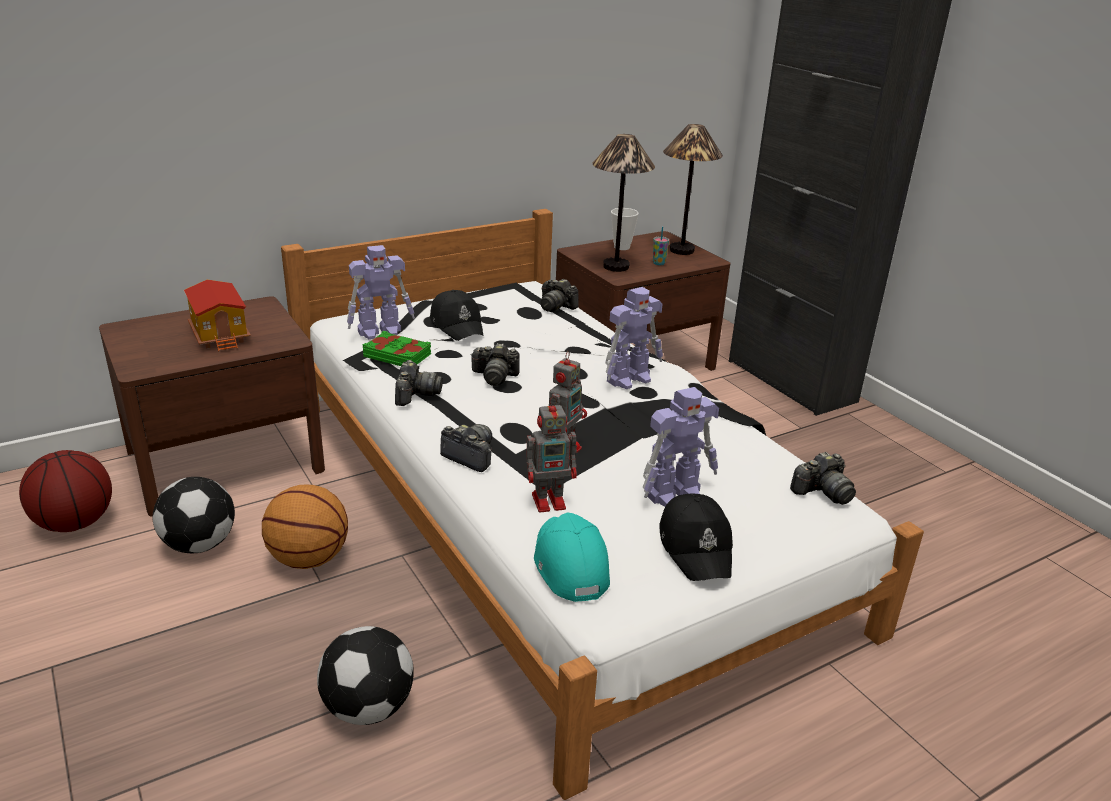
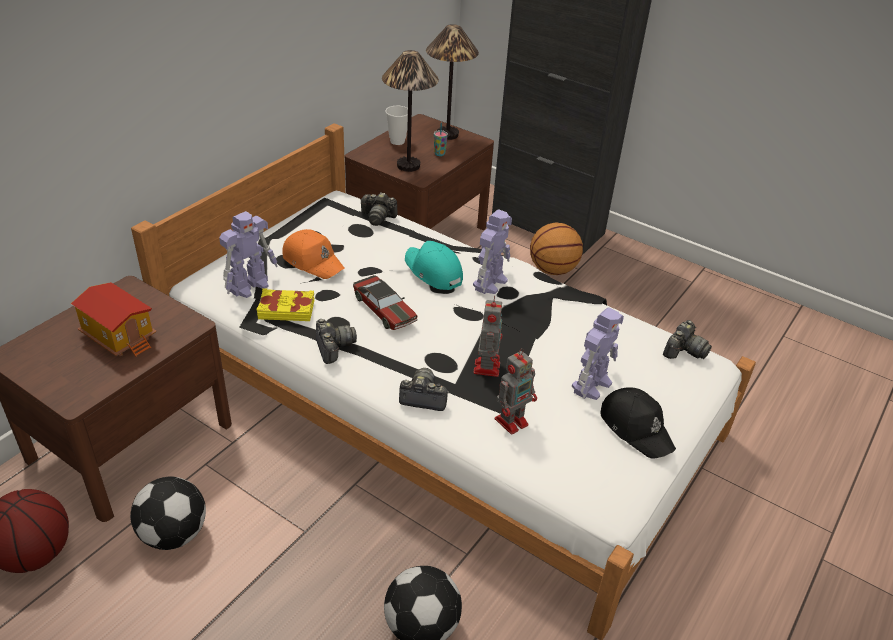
camera: 25 degrees left, 10 degrees up
basketball [262,485,348,569] -> basketball moved to [530,222,583,275]
green book [363,331,431,366] -> yellow book [256,288,314,321]
black cap [430,290,484,341] -> orange cap [282,229,345,279]
camera [470,343,520,386] -> toy car [353,275,418,330]
turquoise cap [534,513,610,602] -> turquoise cap moved to [405,241,463,290]

